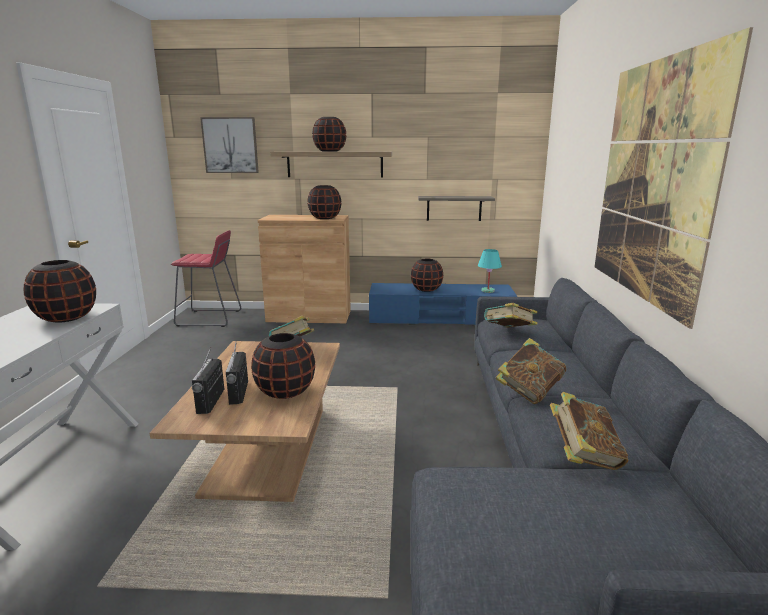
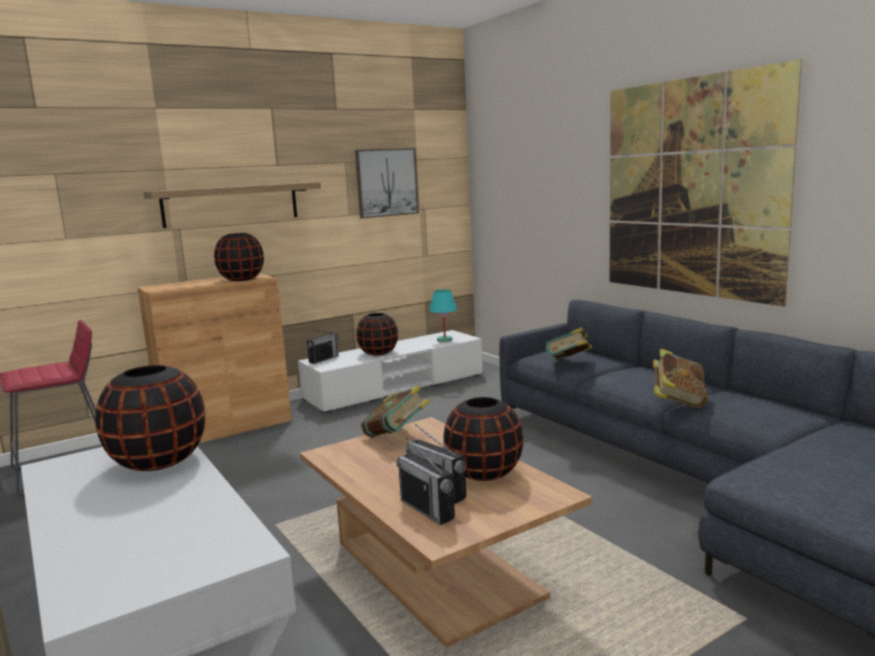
camera: 35 degrees left, 5 degrees down
picture [200,117,259,173] -> picture moved to [355,148,419,218]
black vase [312,117,346,151] -> none
blue tv stand [369,283,517,326] -> white tv stand [298,330,483,413]
shelf [418,196,495,221] -> none
book [550,392,628,470] -> none
none -> radio [307,330,339,364]

